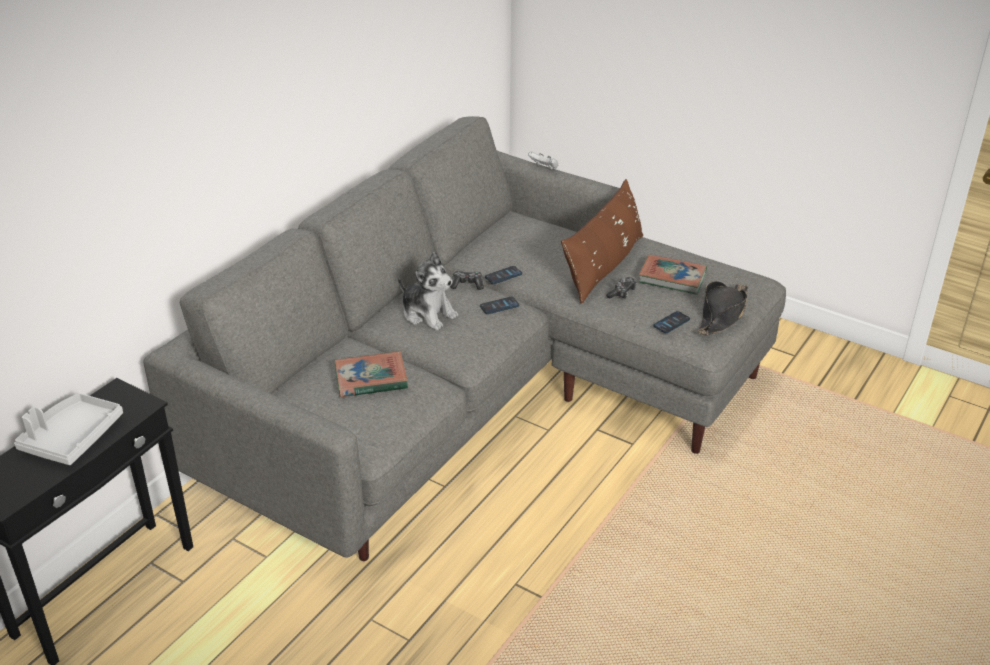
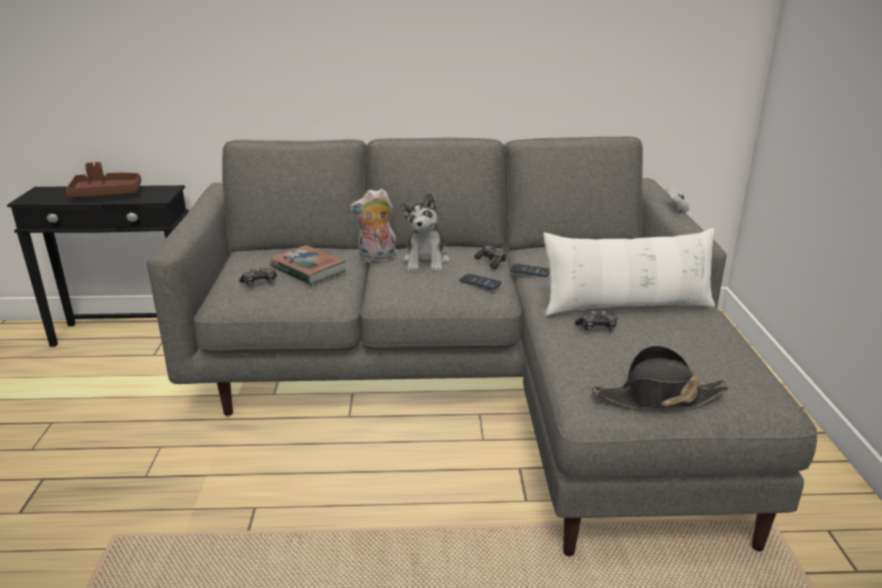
camera: 55 degrees right, 10 degrees down
grey tray [14,393,123,465] -> brown tray [65,162,141,198]
brown pillow [561,179,643,304] -> white pillow [543,228,715,316]
book [639,254,707,295] -> none
phone [654,311,690,333] -> none
none -> game controller [239,266,277,286]
none -> plush toy [350,189,398,263]

